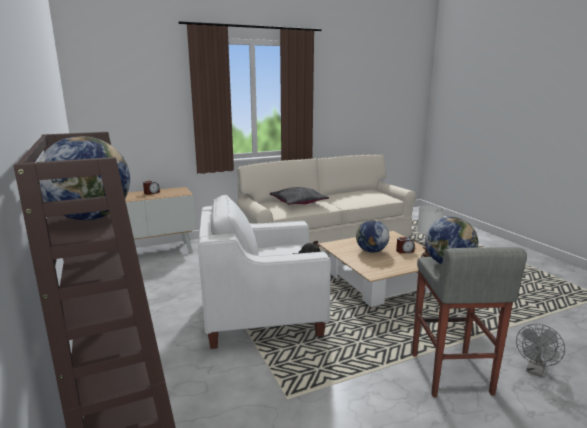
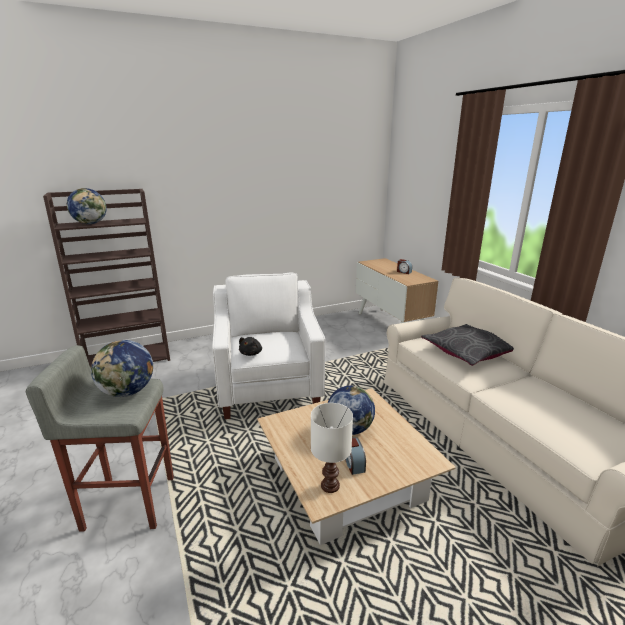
camera: 90 degrees right, 5 degrees up
grey fan [516,324,565,377] -> none

